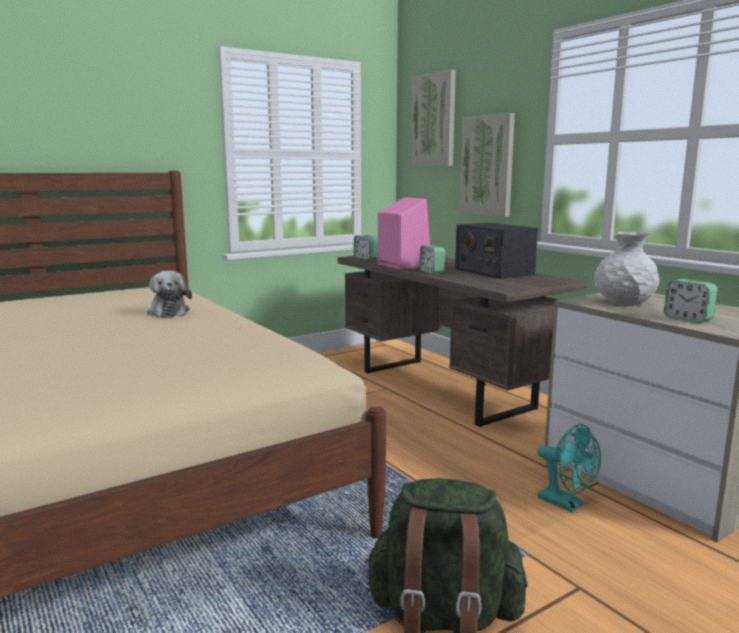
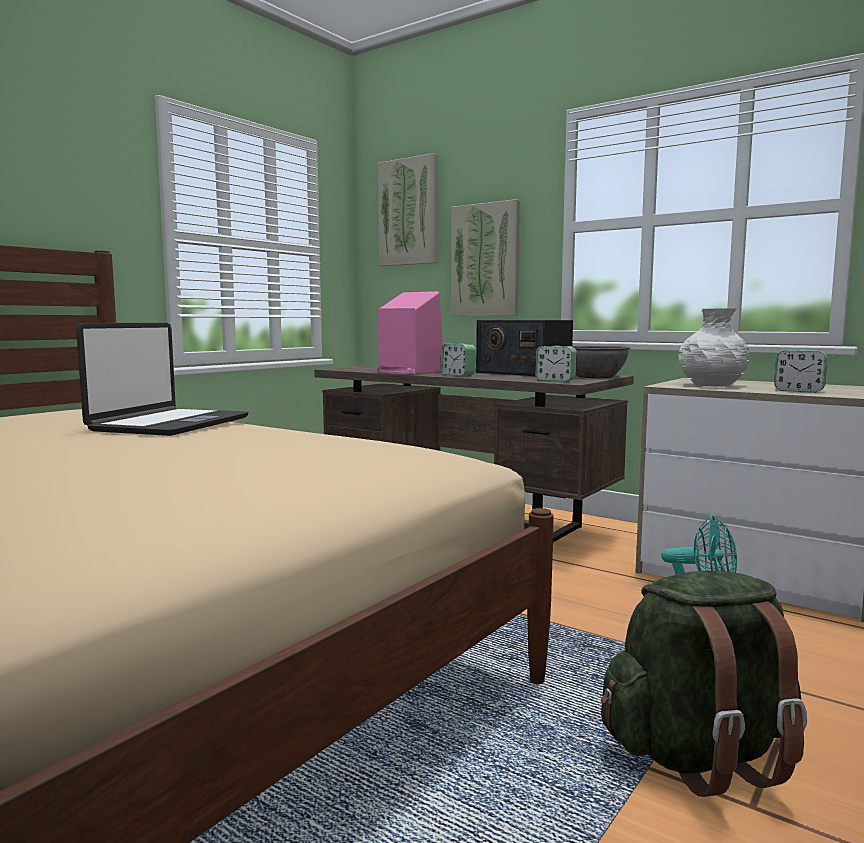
camera: 20 degrees left, 5 degrees down
plush toy [147,271,192,317] -> laptop [76,323,249,436]
alarm clock [353,235,378,260] -> alarm clock moved to [535,346,577,382]
none -> grey bowl [567,346,630,378]

